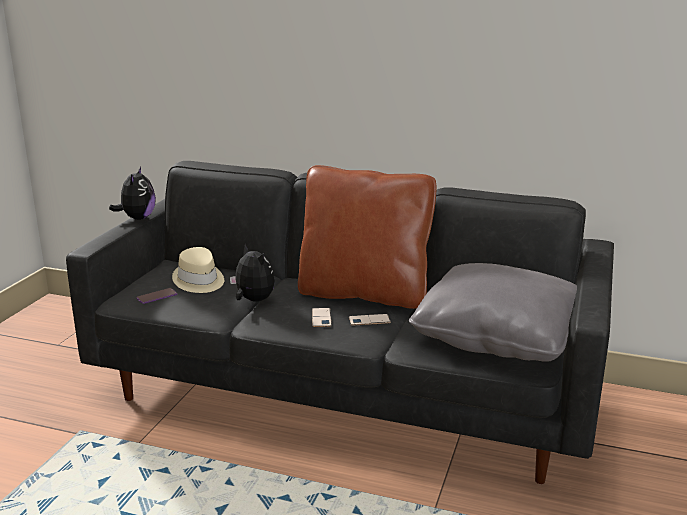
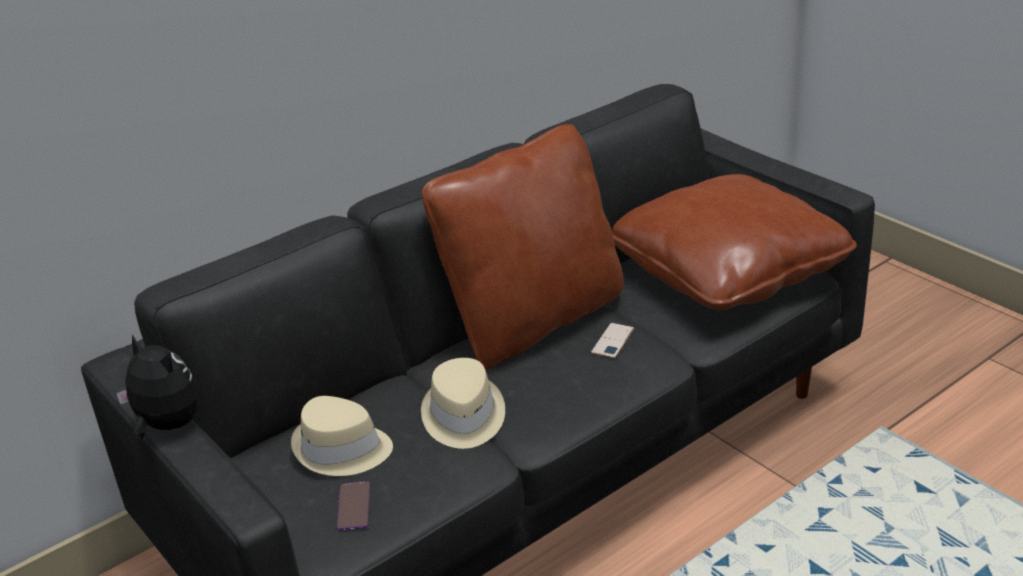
camera: 55 degrees left, 10 degrees up
plush toy [230,244,275,302] -> beige hat [421,358,505,449]
phone [312,308,331,327] -> none
grey pillow [409,263,577,362] -> brown pillow [612,174,857,310]

